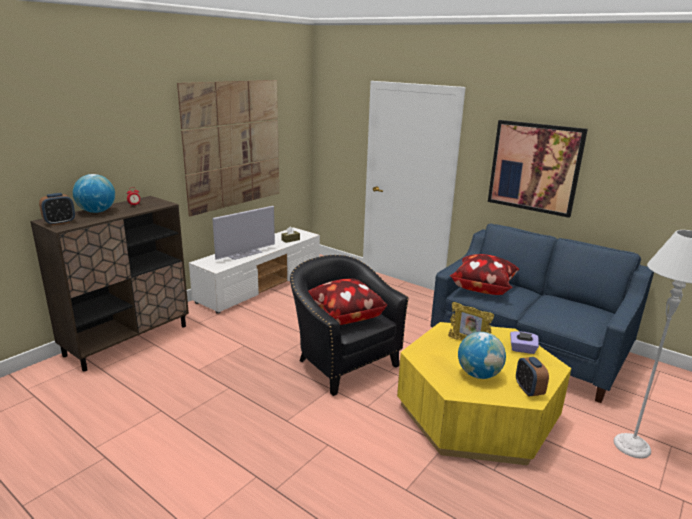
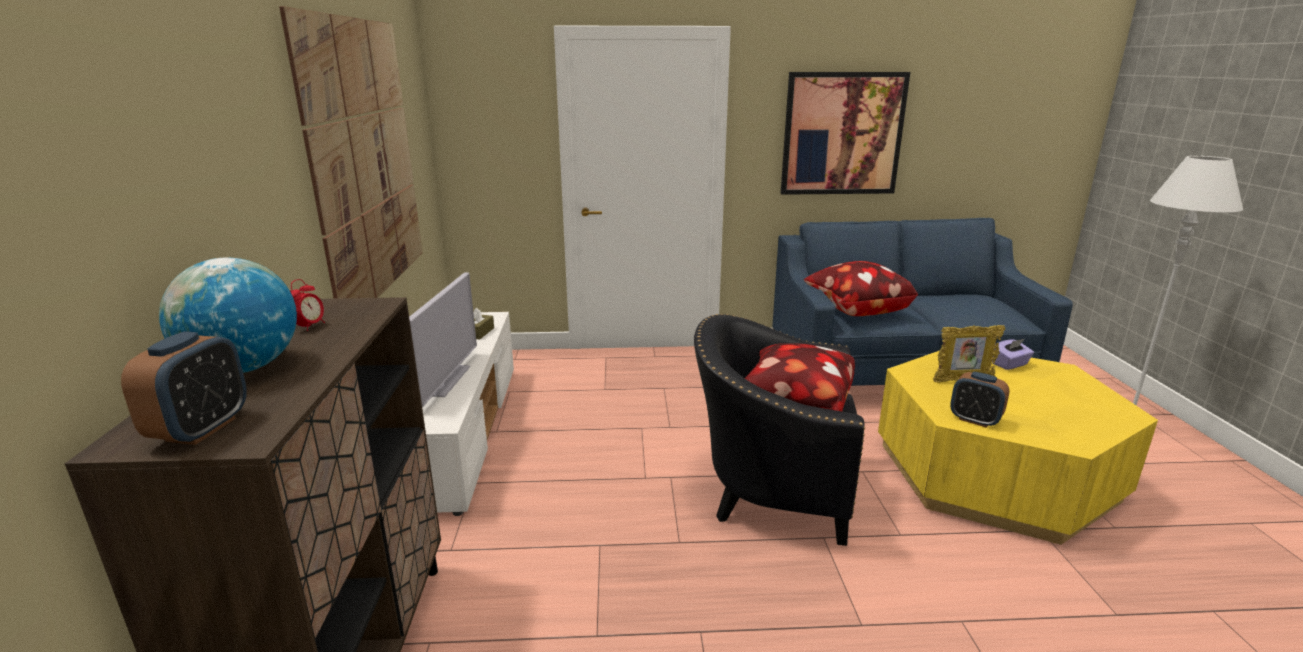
camera: 40 degrees left, 0 degrees up
globe [458,332,506,379] -> none
alarm clock [516,357,549,397] -> alarm clock moved to [950,372,1009,428]

